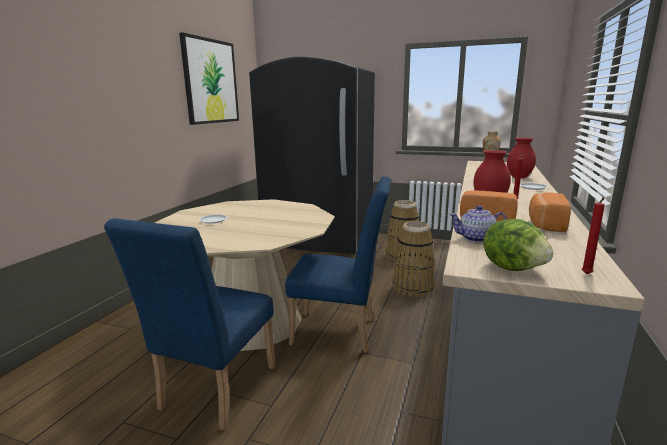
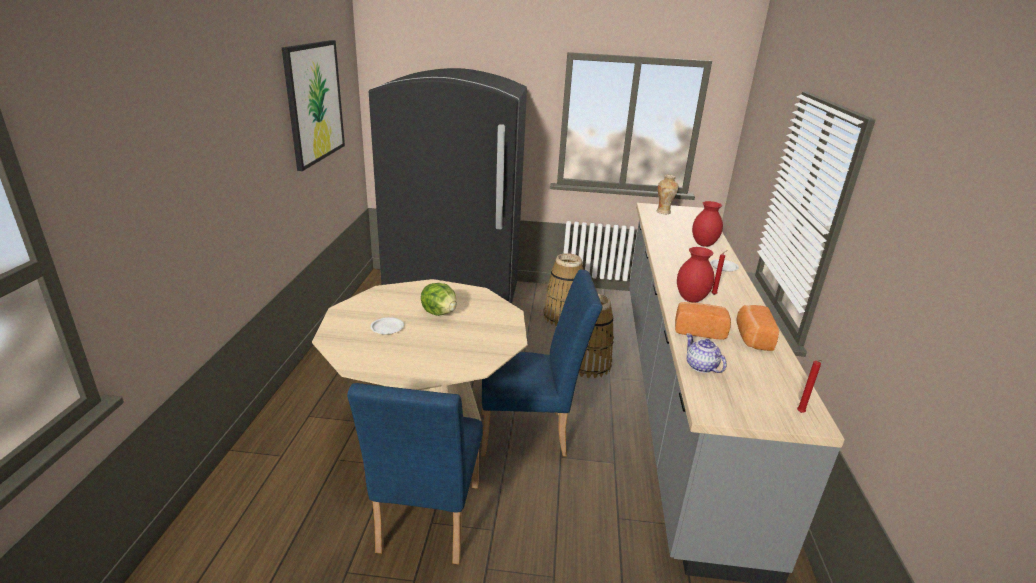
camera: 15 degrees left, 10 degrees up
teapot [449,205,507,243] -> teapot turned 75 degrees clockwise [686,333,727,373]
lettuce [483,219,554,271] -> lettuce moved to [421,283,457,316]

